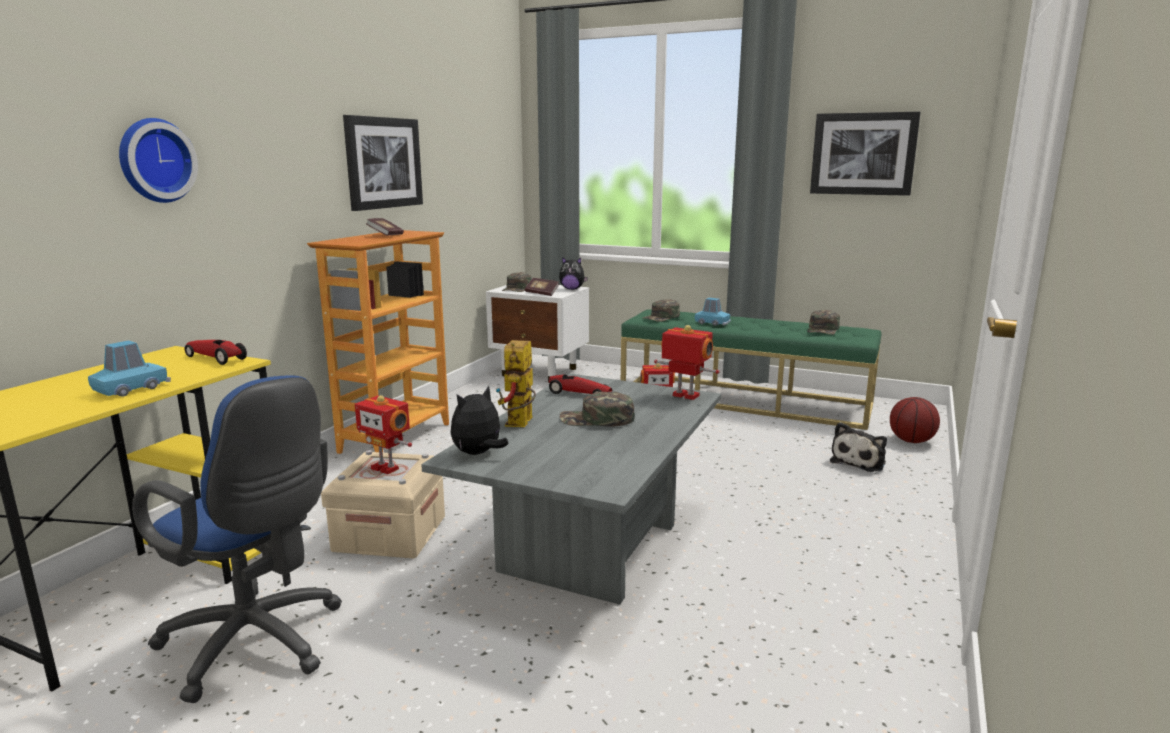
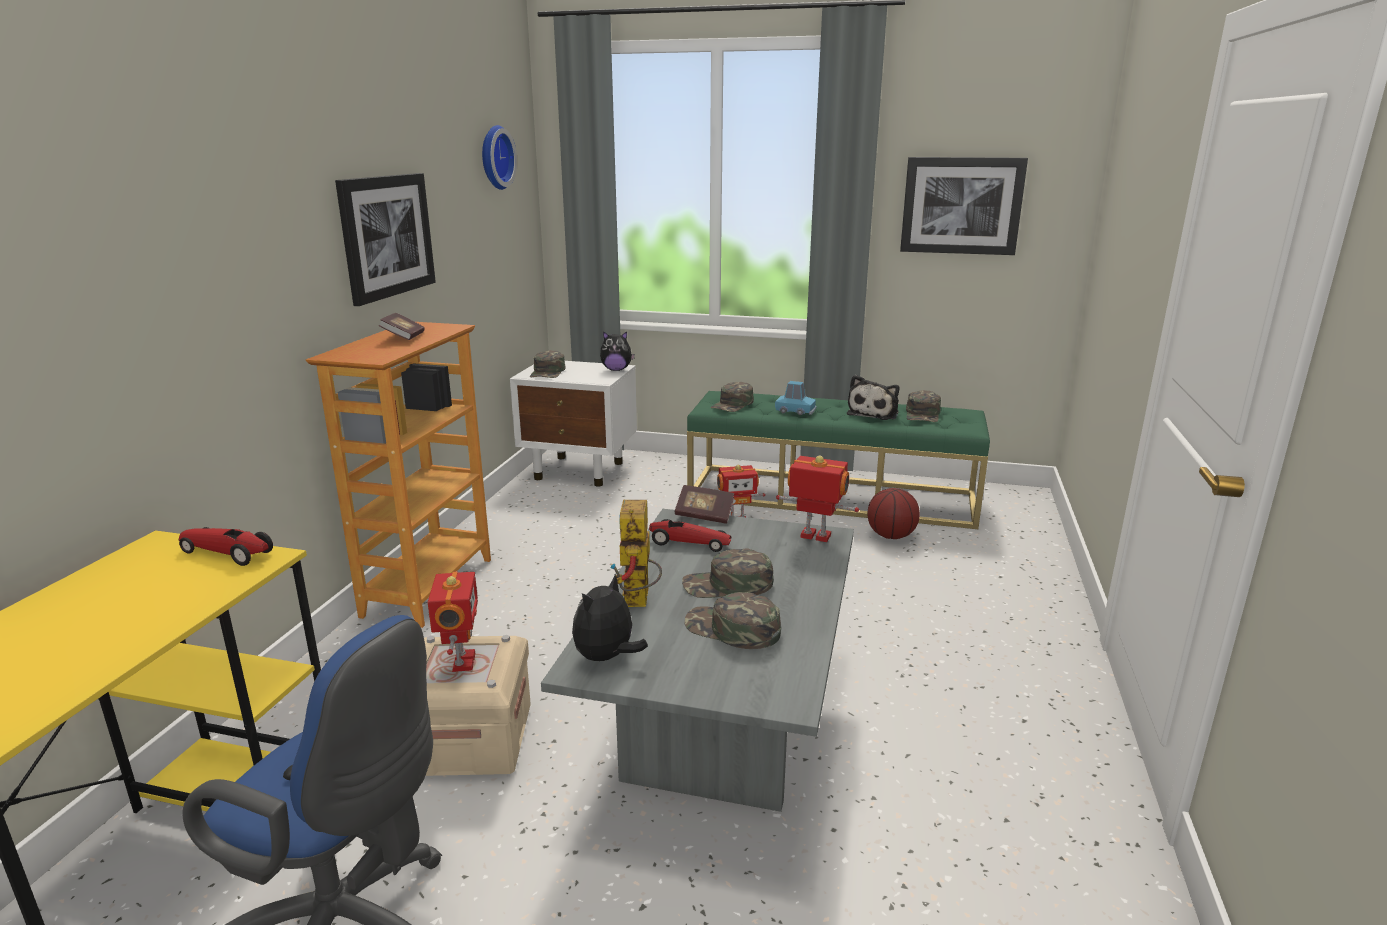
camera: 10 degrees left, 5 degrees up
blue toy car [88,340,171,397] -> none
wall clock [119,118,198,203] -> wall clock moved to [482,125,517,190]
toy robot [355,395,412,474] -> toy robot turned 120 degrees counterclockwise [428,571,478,672]
book [525,278,559,296] -> book moved to [675,485,735,524]
plush toy [830,422,887,472] -> plush toy moved to [847,375,899,420]
basketball [890,397,940,443] -> basketball moved to [867,488,920,539]
none -> green cap [685,592,781,649]

